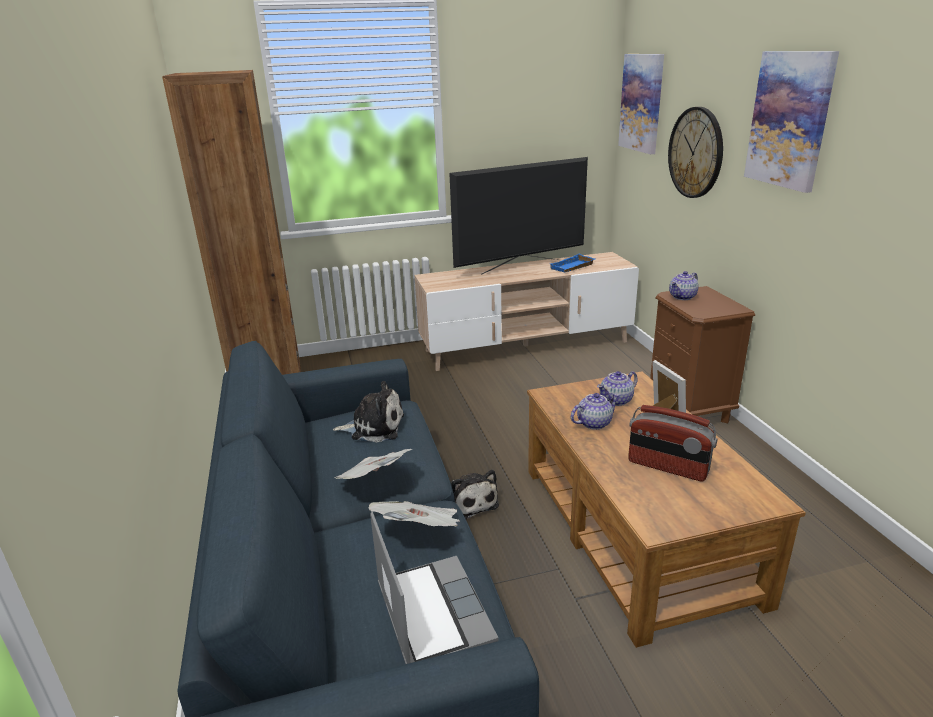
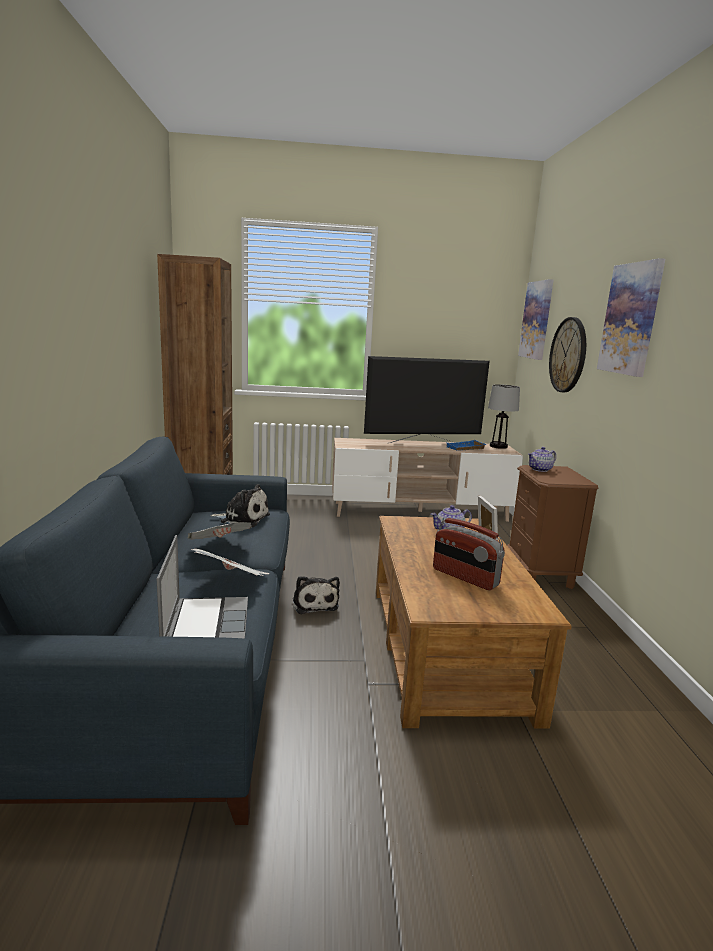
camera: 10 degrees right, 10 degrees down
teapot [571,393,619,430] -> none
none -> table lamp [488,384,520,449]

